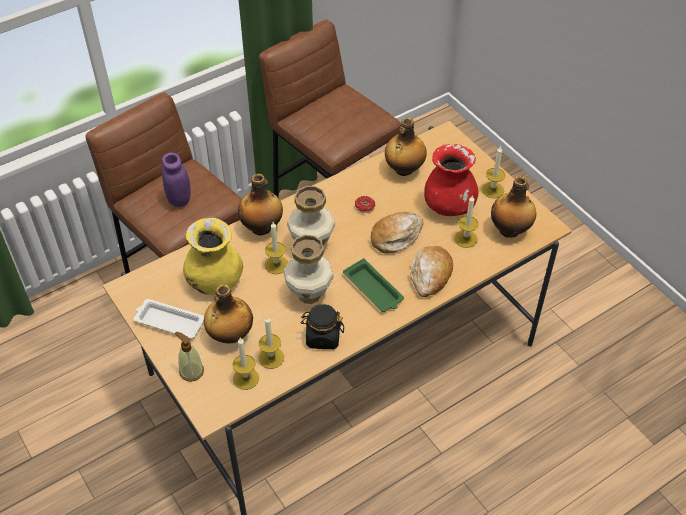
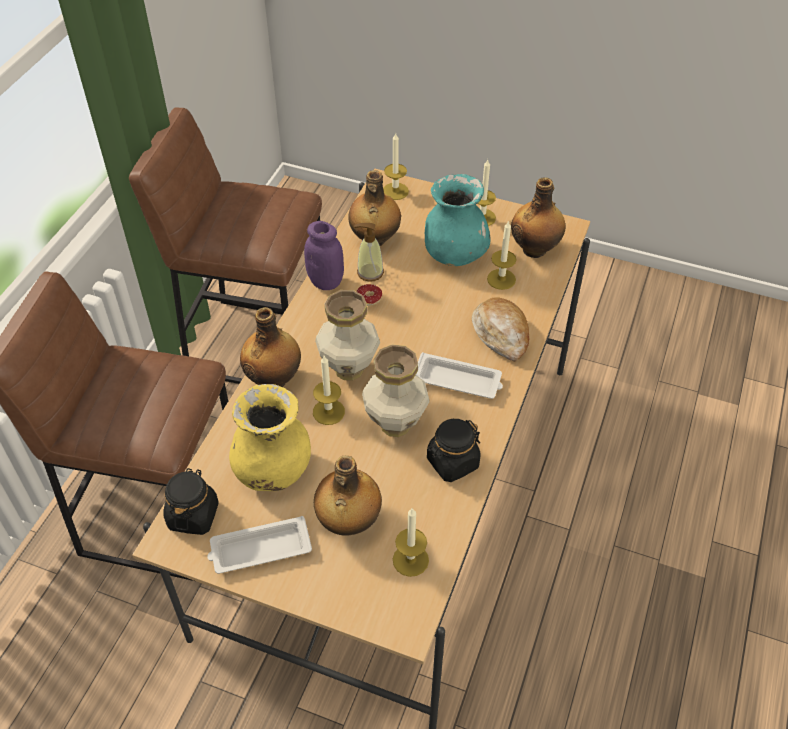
camera: 35 degrees left, 0 degrees up
purple jar [162,153,191,207] -> purple jar moved to [304,221,344,290]
soap dispenser [175,332,204,382] -> soap dispenser moved to [354,223,384,282]
candle [258,317,284,369] -> candle moved to [383,132,409,200]
green tray [343,259,404,312] -> white tray [416,352,503,399]
bread [371,212,424,253] -> none
red vase [424,144,478,216] -> turquoise vase [425,174,490,266]
none -> black jar [163,468,219,535]

